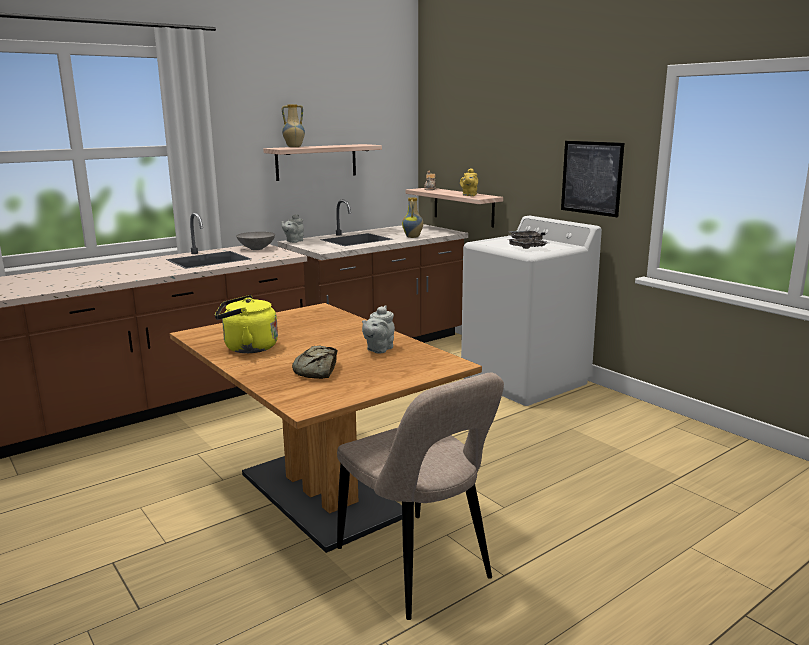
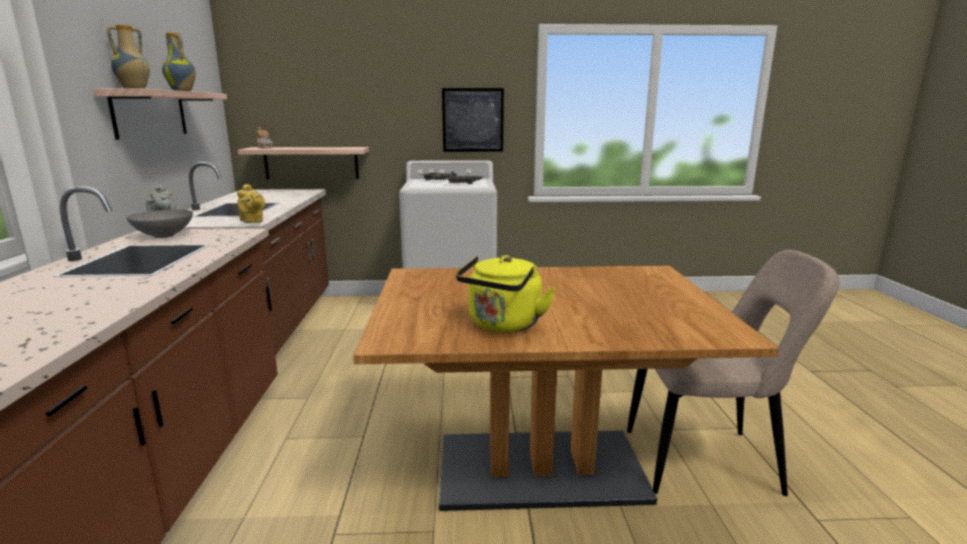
camera: 55 degrees left, 0 degrees up
bread [292,346,338,379] -> none
grey teapot [362,305,395,353] -> none
vase [402,197,423,238] -> vase moved to [162,33,196,91]
yellow teapot [460,168,478,196] -> yellow teapot moved to [237,184,265,223]

